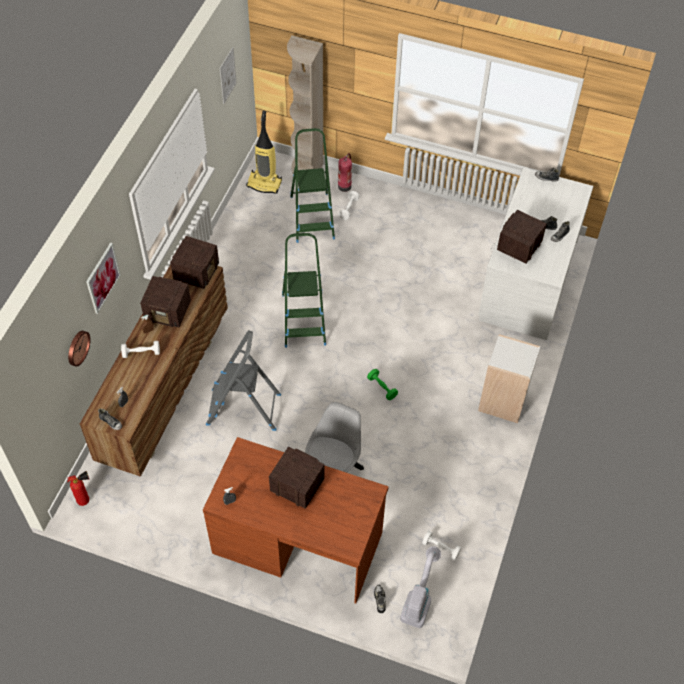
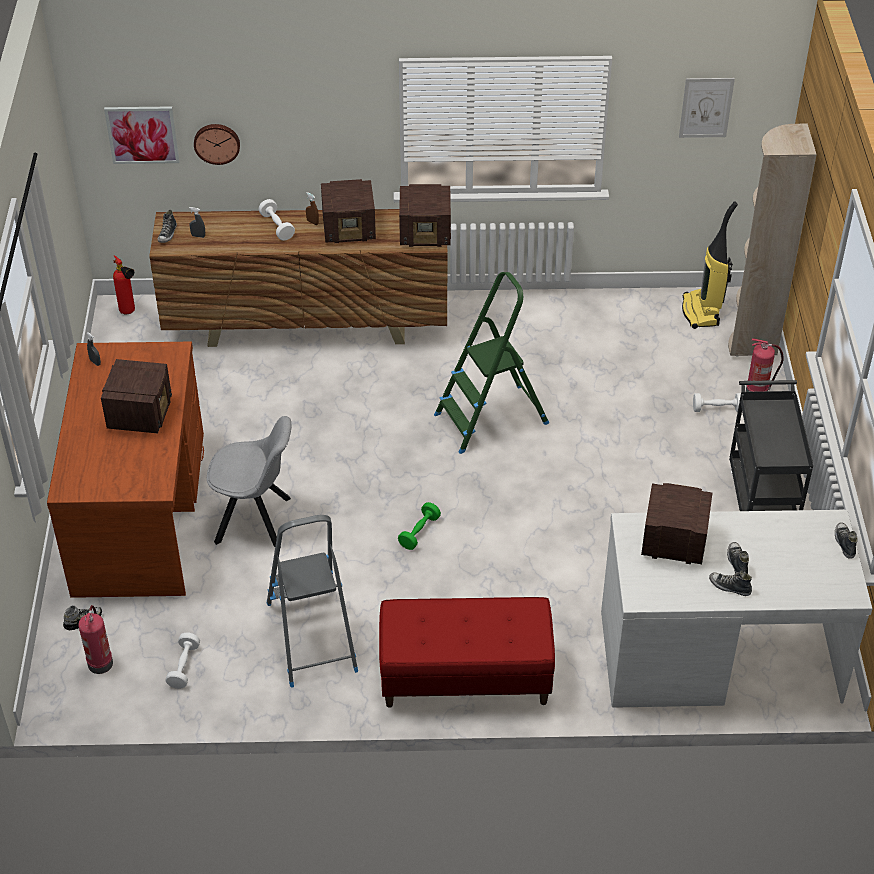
camera: 70 degrees right, 10 degrees down
picture [86,242,121,314] -> picture moved to [104,106,179,164]
radio [140,276,191,327] -> radio turned 90 degrees counterclockwise [321,179,376,243]
grey step ladder [206,330,281,431] -> grey step ladder moved to [267,515,358,688]
green step ladder [290,128,335,243] -> none
vacuum cleaner [400,546,441,628] -> fire extinguisher [78,605,113,674]
bookcase [478,334,541,423] -> red bench [379,597,555,708]
none -> grey cart [729,380,813,511]

